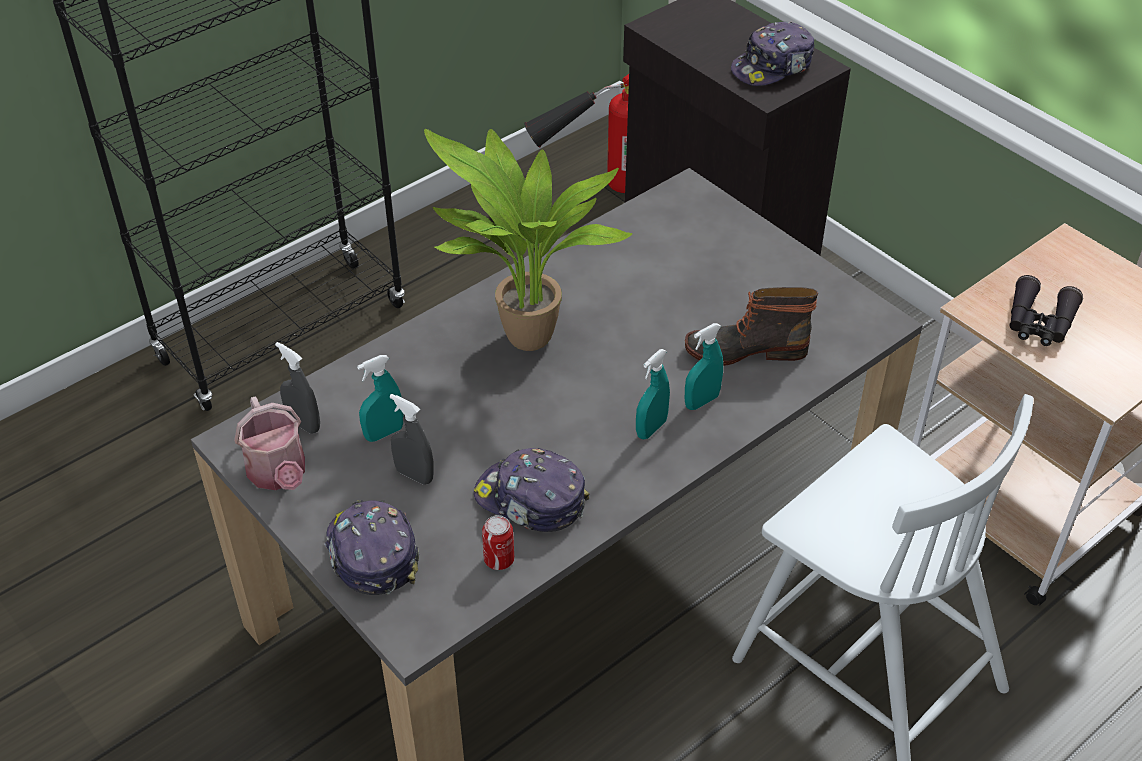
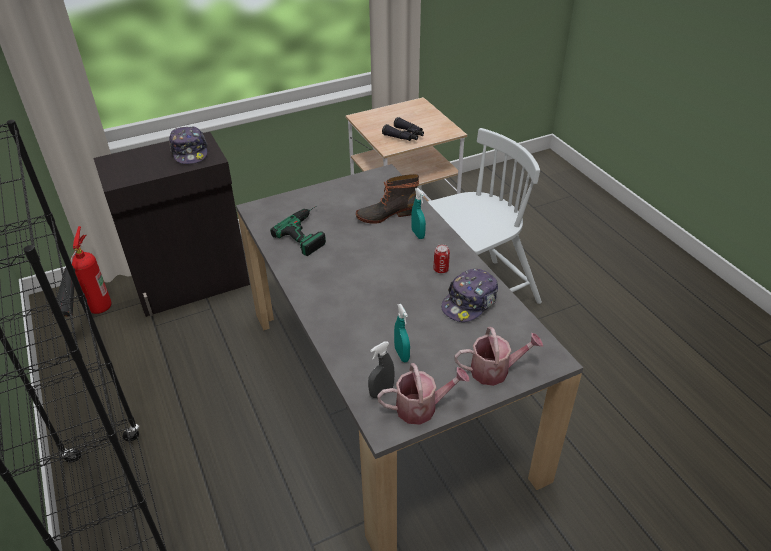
camera: 75 degrees left, 5 degrees down
cap [324,500,419,595] -> watering can [455,327,543,386]
grey spray bottle [390,394,433,485] -> none
potted plant [424,129,633,351] -> none
can [482,515,514,570] -> can moved to [434,244,450,273]
turquoise spray bottle [636,349,670,439] -> none
boot [685,287,818,366] -> boot turned 60 degrees clockwise [356,174,419,224]
none -> power drill [270,206,326,256]

